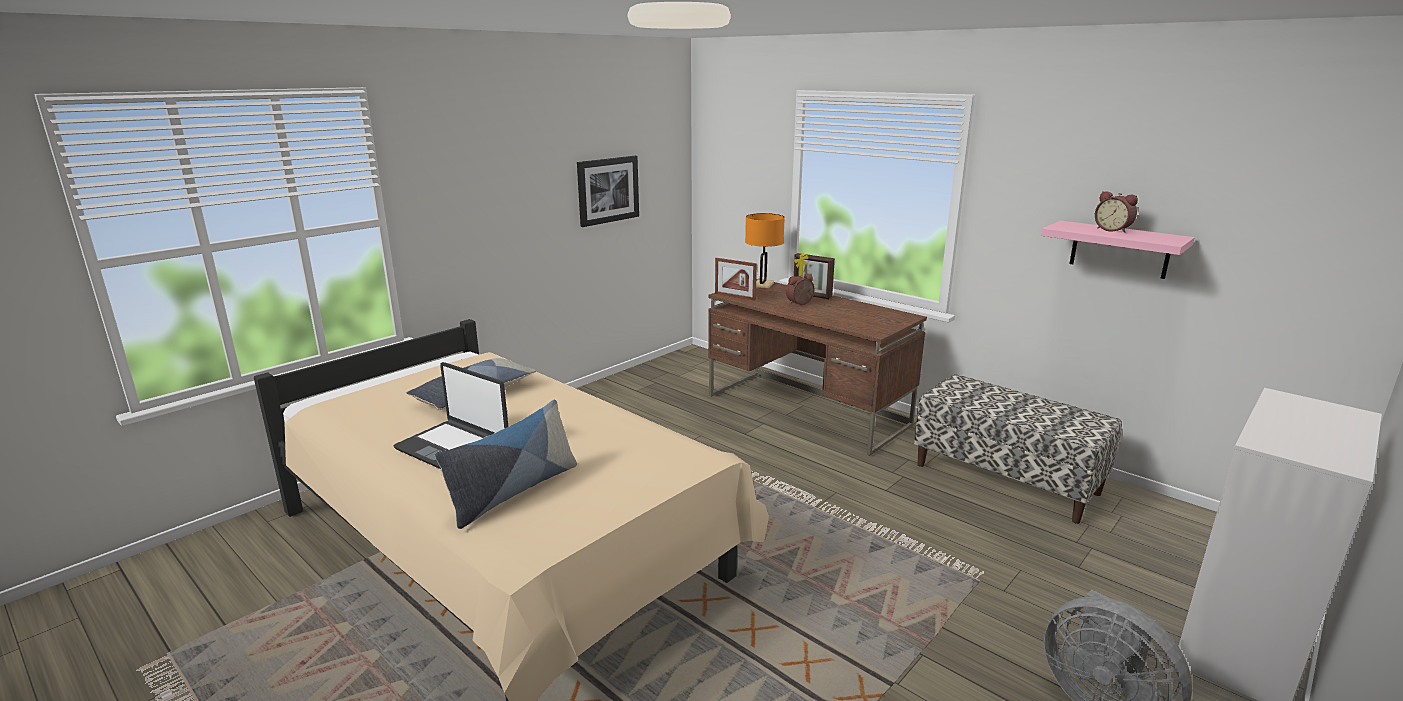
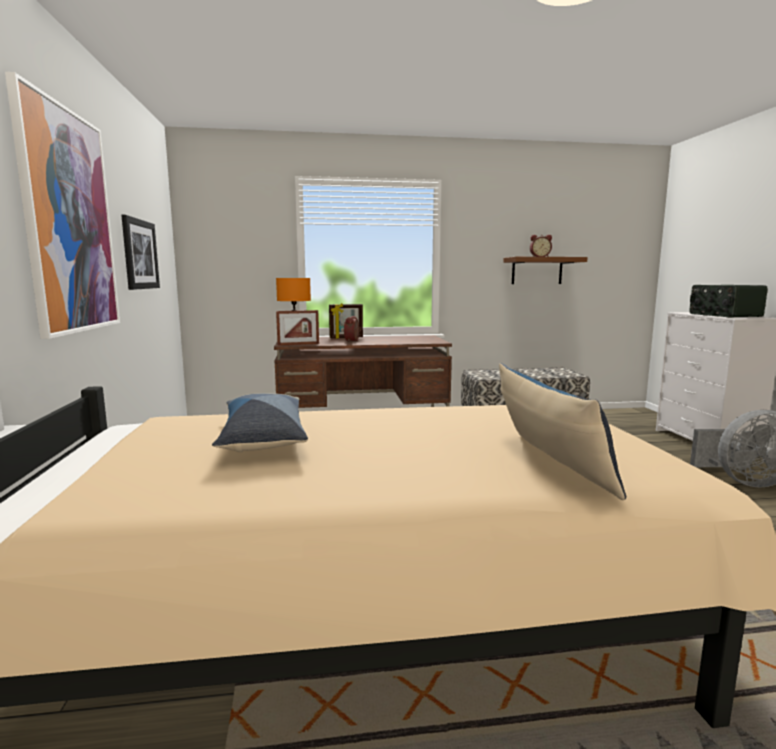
camera: 50 degrees left, 10 degrees down
laptop [393,362,508,469] -> none
pink shelf [1041,221,1195,279] -> brown shelf [503,257,588,284]
none -> picture [5,72,120,339]
none -> radio [689,285,768,317]

